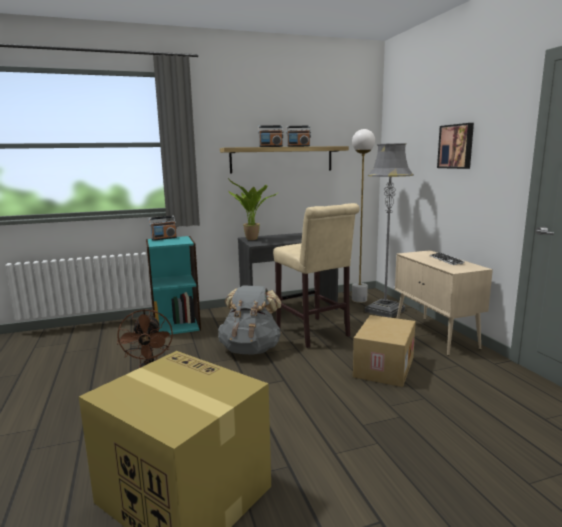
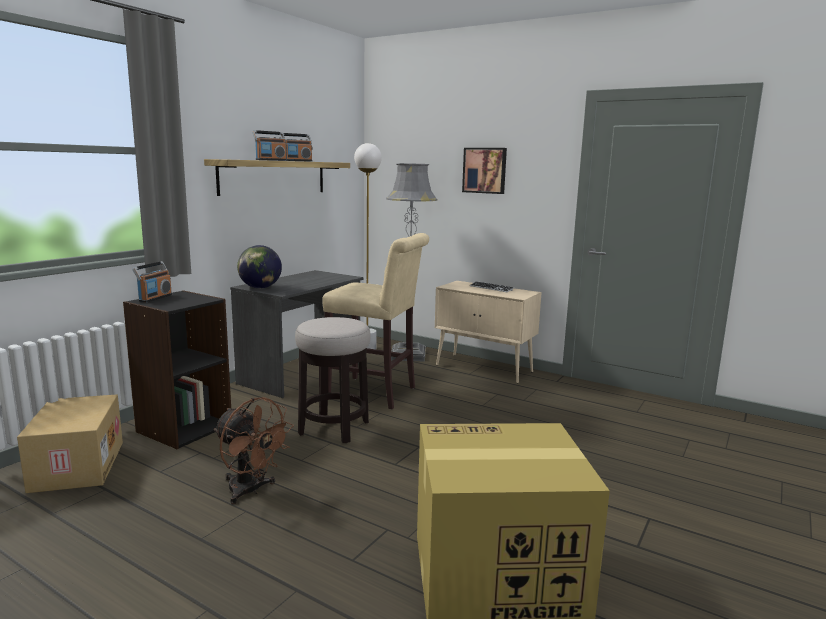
camera: 40 degrees left, 0 degrees up
turquoise bookcase [146,236,201,335] -> black bookcase [123,290,231,449]
grey backpack [218,286,282,354] -> stool [295,317,371,443]
potted plant [228,178,277,240] -> globe [237,245,282,289]
cardboard box [353,315,416,387] -> cardboard box moved to [17,394,123,493]

